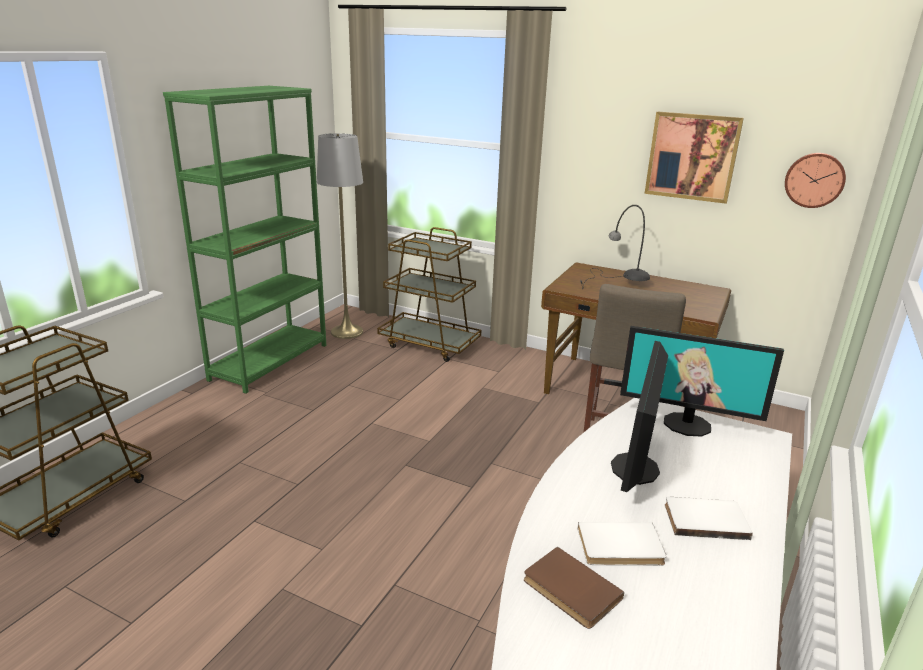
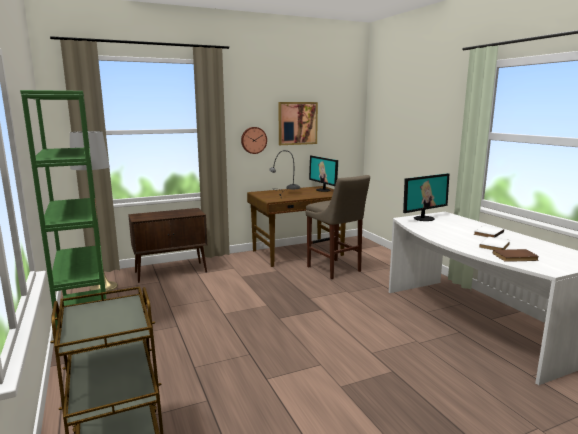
camera: 50 degrees left, 10 degrees down
brown cart [377,227,481,362] -> brown cabinet [128,208,207,283]
monitor [611,341,668,492] -> monitor moved to [309,156,338,192]
wall clock [785,153,846,208] -> wall clock moved to [241,127,267,154]

